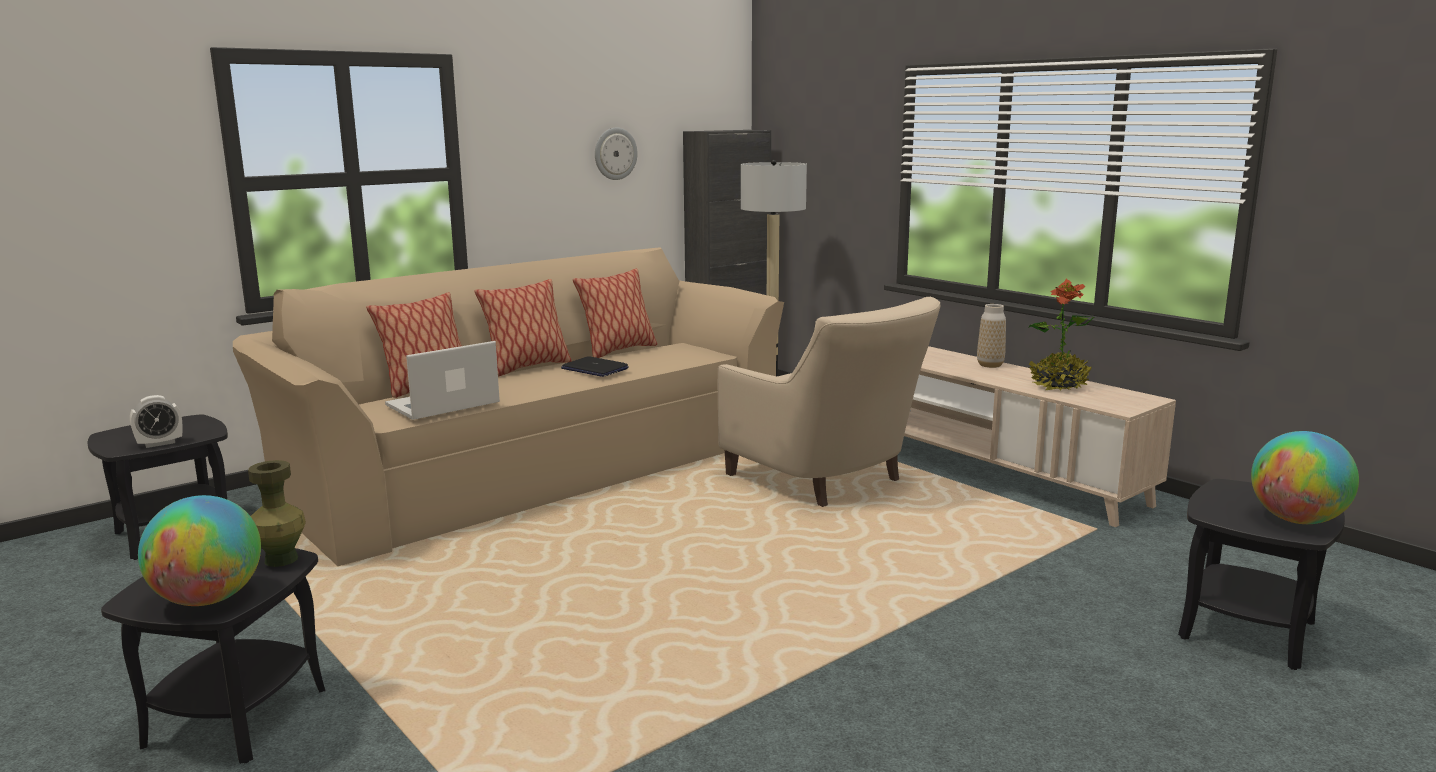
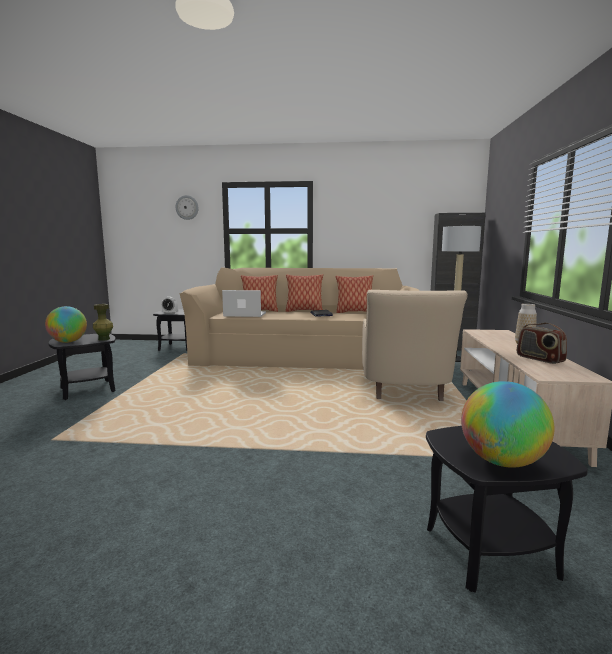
camera: 45 degrees right, 5 degrees down
wall clock [595,127,637,180] -> wall clock moved to [176,195,199,220]
potted plant [1028,279,1094,390] -> radio [517,322,567,364]

